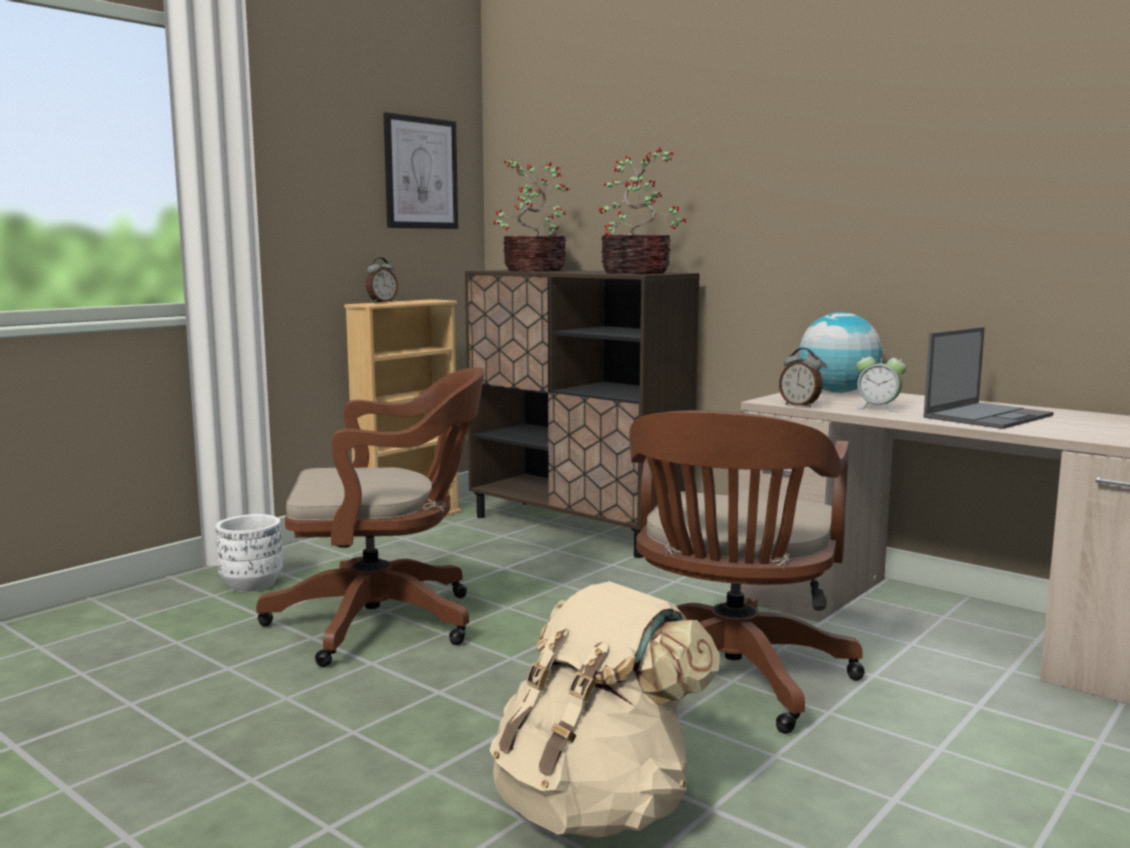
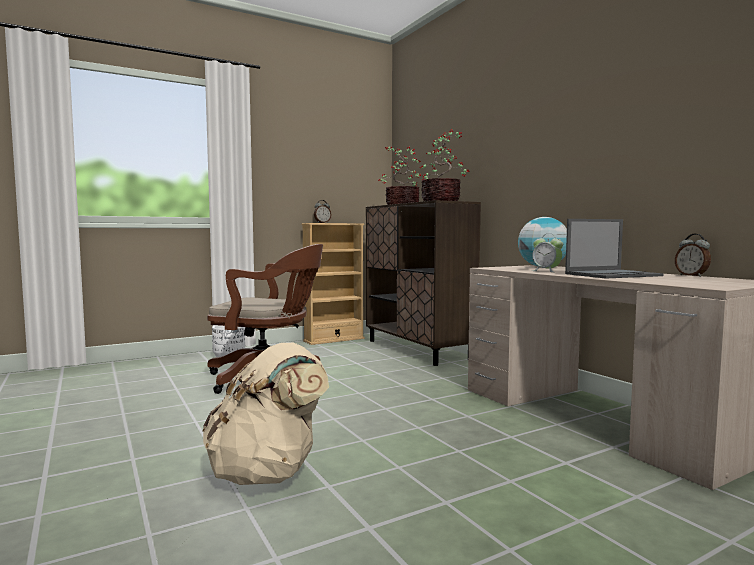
camera: 20 degrees right, 5 degrees down
picture [383,112,458,229] -> none
brown office chair [629,410,865,734] -> none
alarm clock [779,348,823,407] -> alarm clock moved to [675,234,711,277]

